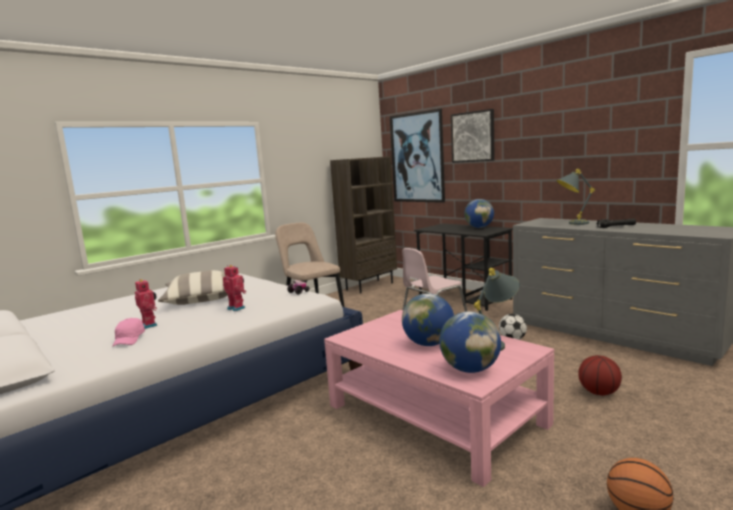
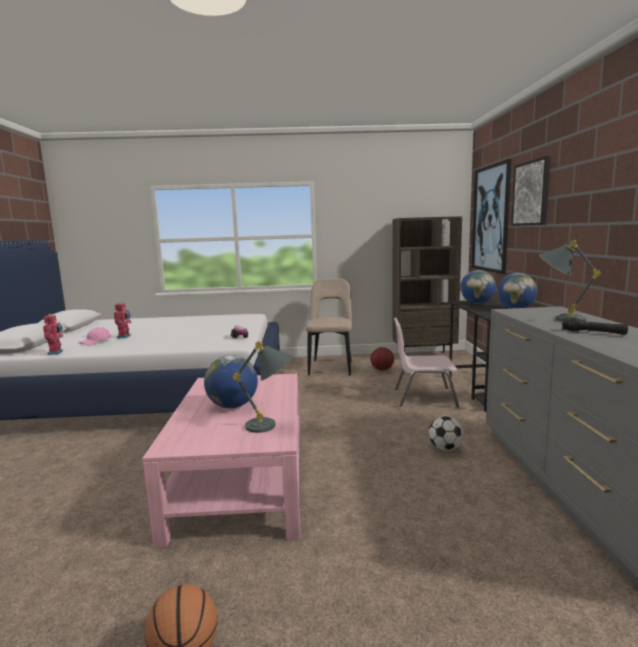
camera: 40 degrees right, 0 degrees up
pillow [158,270,228,305] -> none
toy robot [223,265,246,311] -> toy robot moved to [43,314,63,355]
globe [439,311,501,373] -> globe moved to [460,270,496,304]
basketball [578,355,622,396] -> basketball moved to [371,347,394,371]

